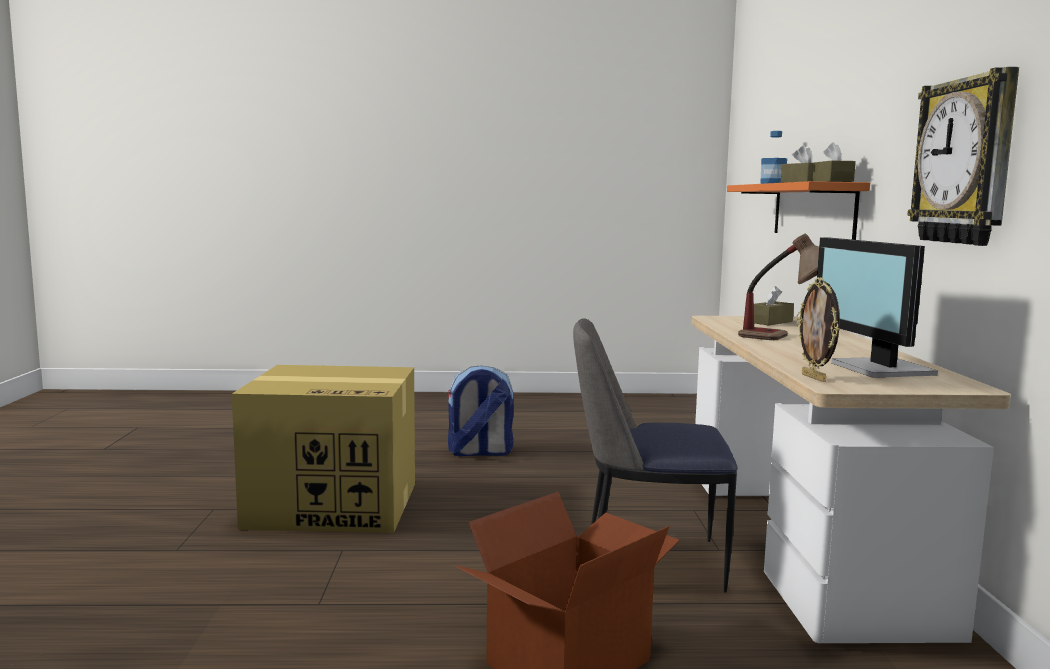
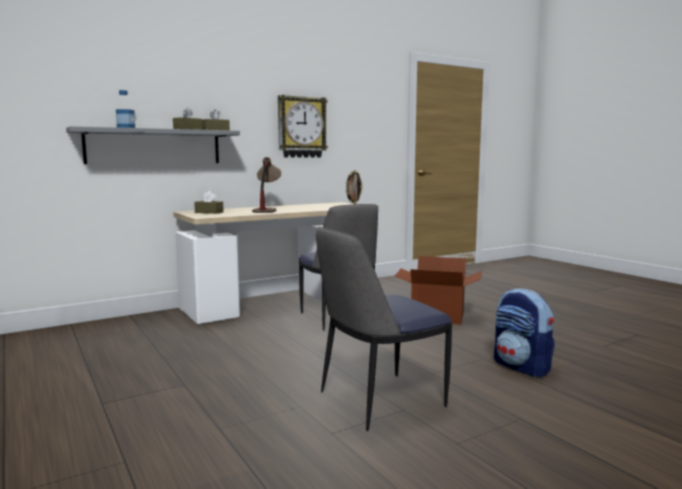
camera: 120 degrees left, 0 degrees up
cardboard box [232,365,415,533] -> chair [316,227,452,431]
backpack [447,365,514,456] -> backpack moved to [494,288,555,377]
orange shelf [727,181,870,240] -> grey shelf [66,126,240,164]
monitor [817,237,938,378] -> none

